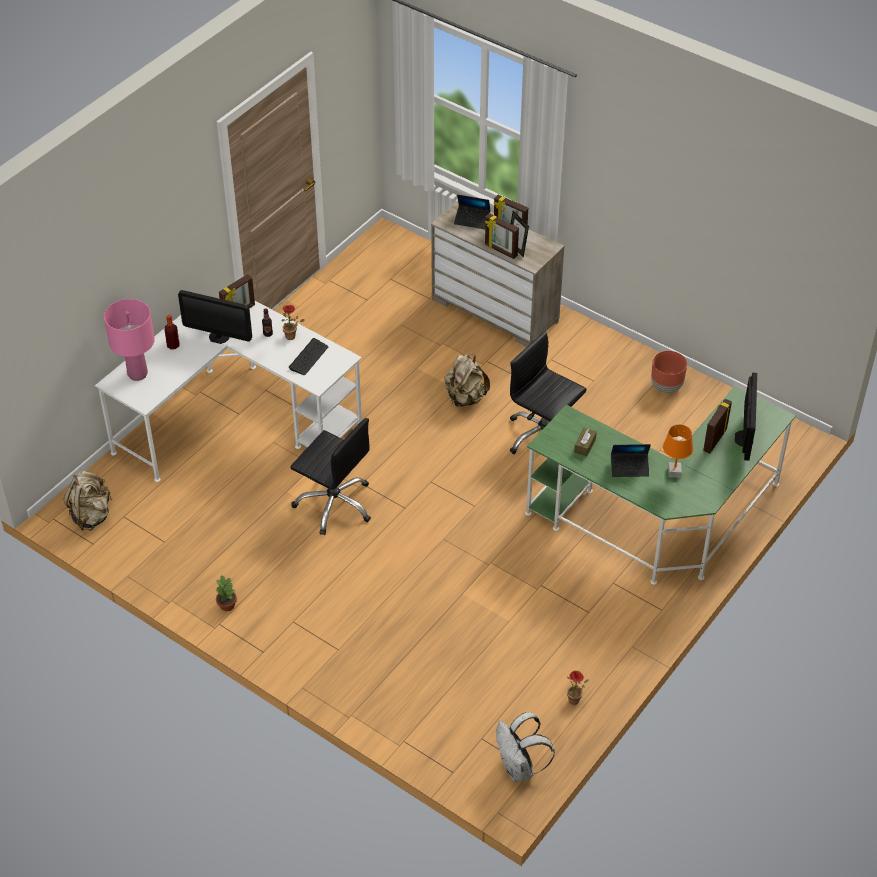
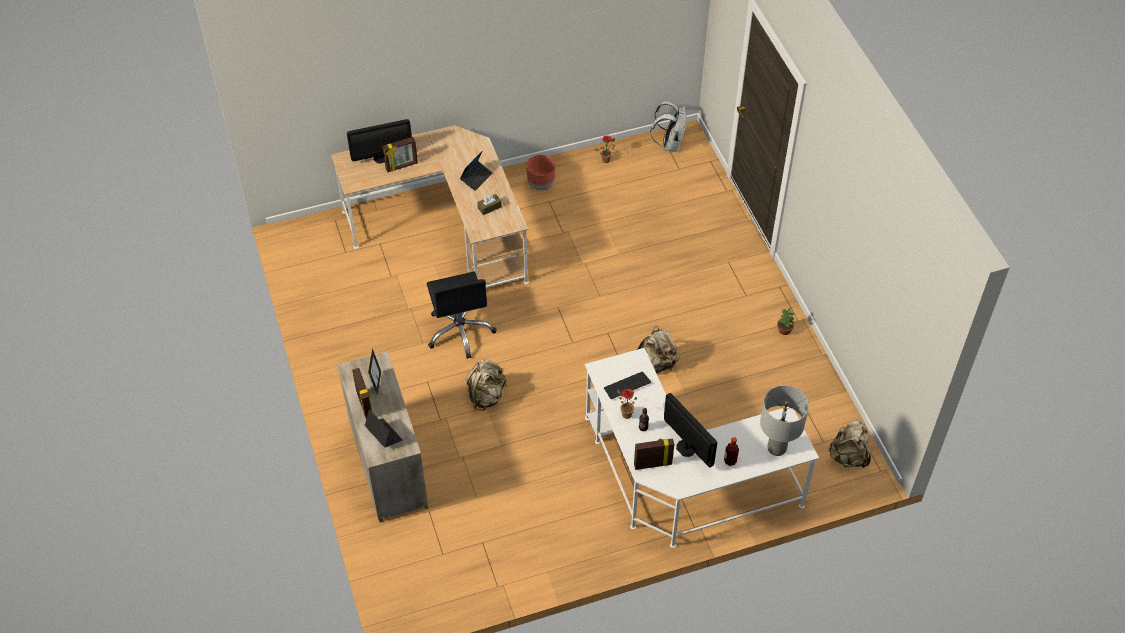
camera: 145 degrees left, 5 degrees up
pink table lamp [104,299,155,381] -> grey table lamp [760,385,809,456]
black office chair [290,418,371,535] -> beige backpack [637,326,680,373]
picture frame [485,213,519,259] -> none
green desk [525,386,796,585] -> beige desk [331,125,529,288]
laptop [611,444,651,477] -> laptop turned 90 degrees clockwise [460,152,492,191]
brown planter [651,351,687,393] -> brown planter moved to [526,155,555,191]
orange table lamp [663,424,694,478] -> none
monitor [735,373,757,461] -> monitor turned 150 degrees counterclockwise [347,119,412,164]

